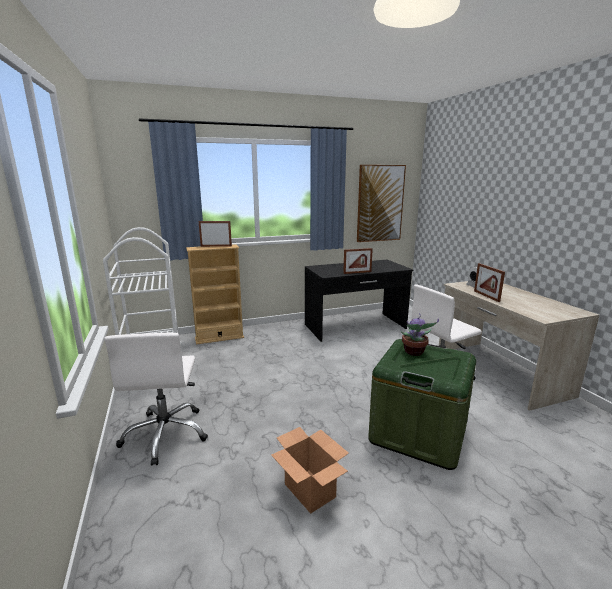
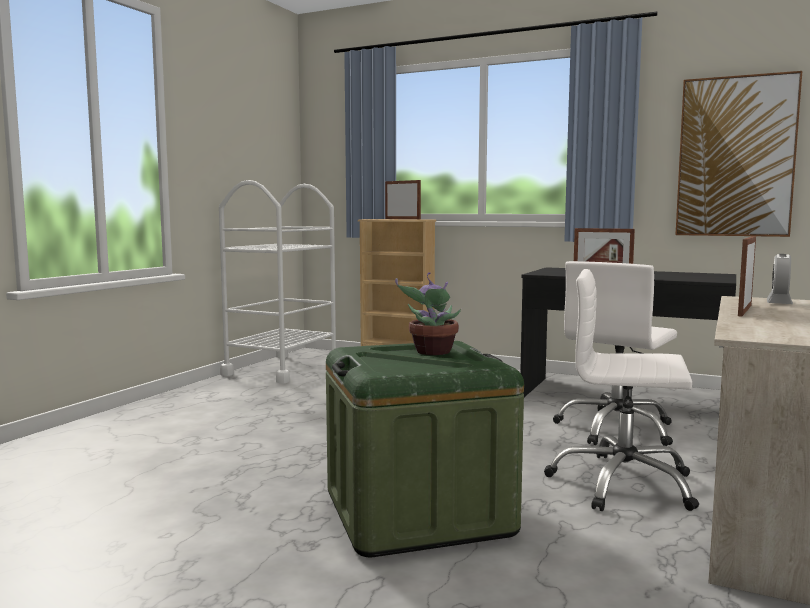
camera: 45 degrees right, 10 degrees down
white office chair [104,333,208,466] -> white office chair moved to [553,261,677,446]
cardboard box [271,427,349,514] -> none

